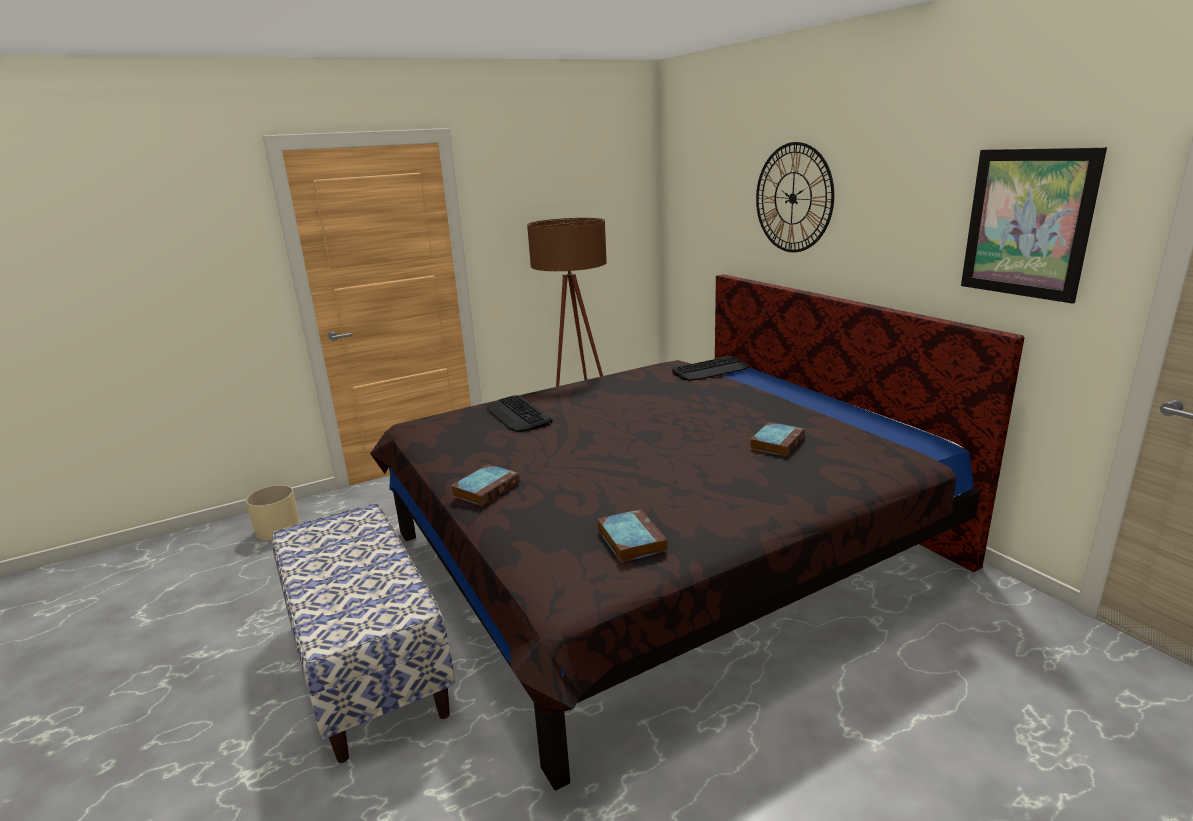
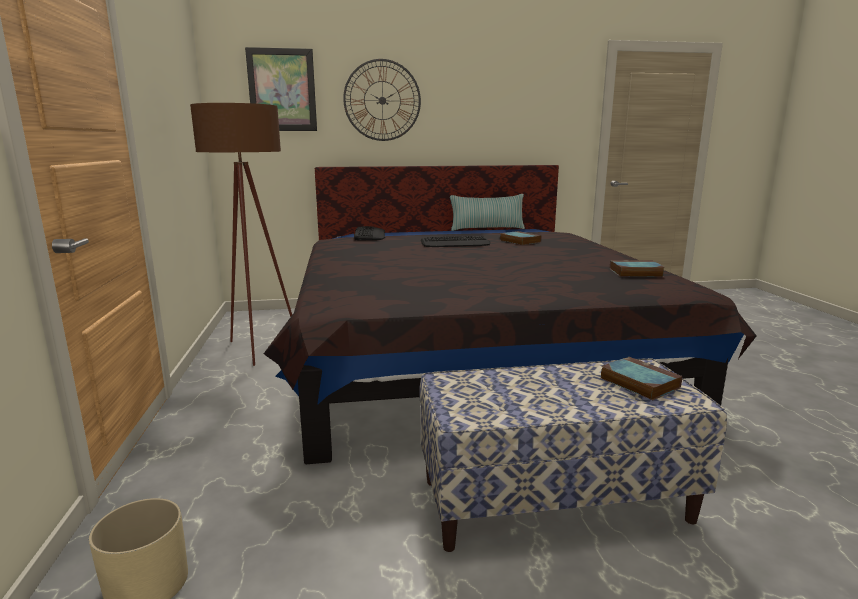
camera: 70 degrees left, 5 degrees down
book [451,464,520,506] -> book moved to [601,357,682,400]
keyboard [487,395,553,432] -> keyboard moved to [421,236,490,247]
picture [961,147,1107,304] -> picture moved to [245,47,317,131]
none -> pillow [450,194,525,231]

